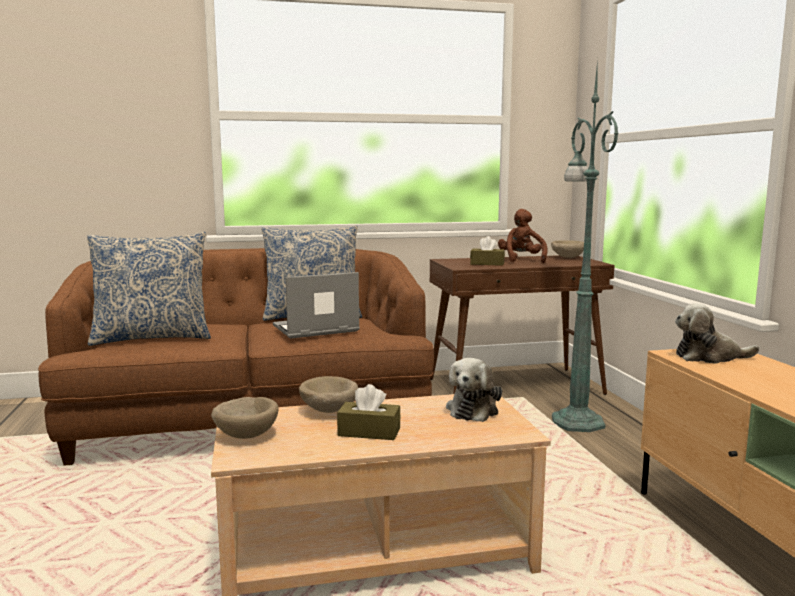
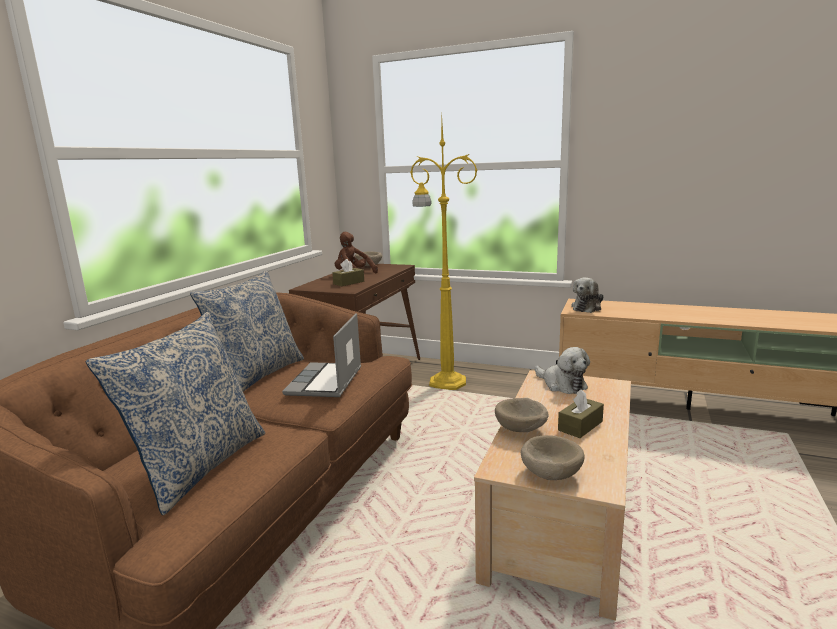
camera: 55 degrees left, 5 degrees up
green floor lamp [552,58,619,432] -> yellow floor lamp [410,119,477,390]

